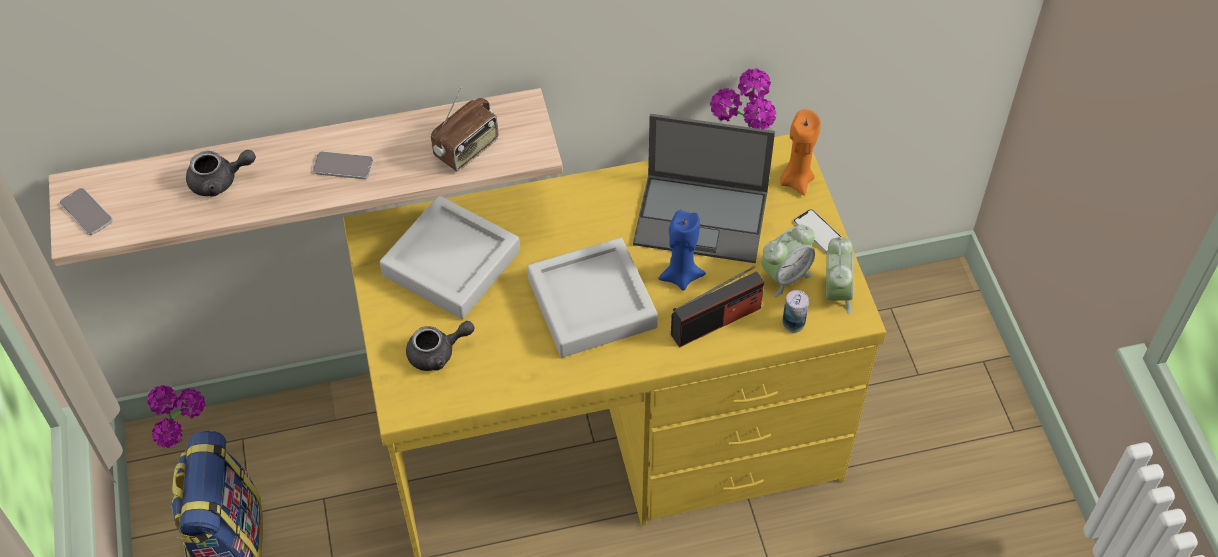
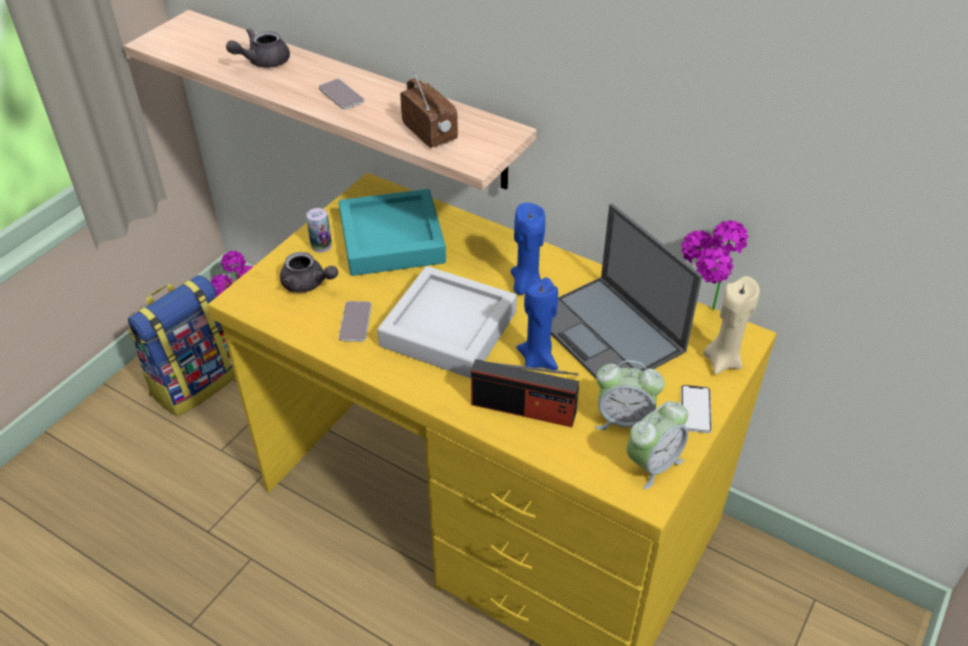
camera: 45 degrees right, 10 degrees down
phone [59,188,113,235] -> phone moved to [339,301,372,342]
grey teapot [186,150,256,197] -> grey teapot turned 105 degrees clockwise [226,28,290,68]
grey tray [380,196,520,319] -> turquoise tray [339,189,446,276]
radio [431,87,498,171] -> radio turned 120 degrees counterclockwise [400,66,458,148]
orange candle [780,109,821,196] -> beige candle [703,276,760,374]
can [782,290,809,333] -> can moved to [306,208,332,253]
none -> blue candle [511,203,545,295]

